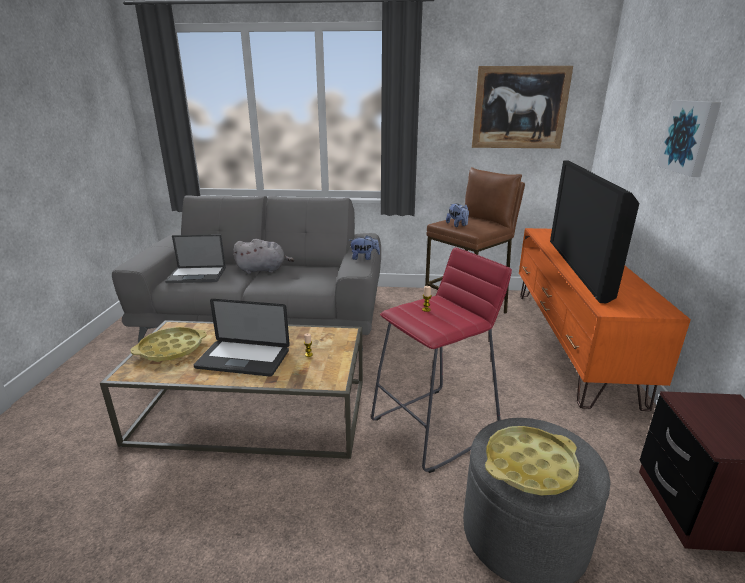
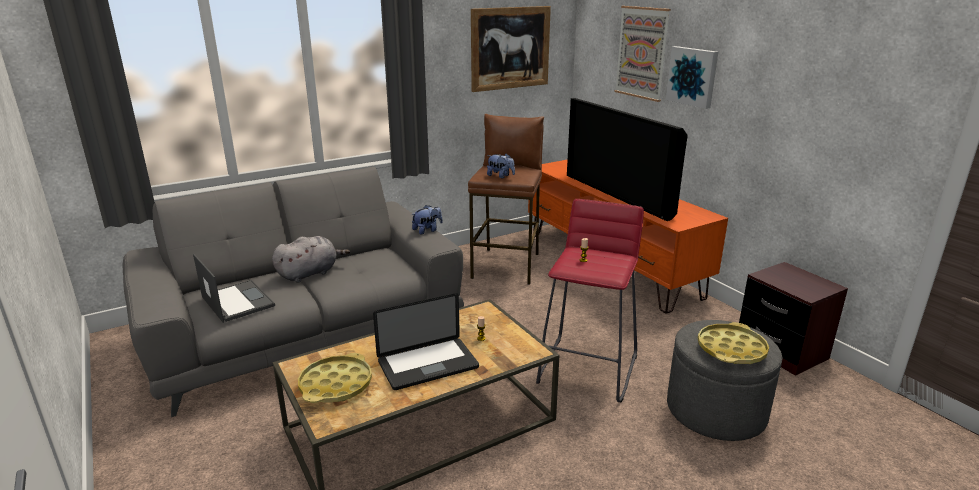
camera: 35 degrees left, 0 degrees up
laptop [165,234,226,283] -> laptop turned 90 degrees counterclockwise [193,254,275,323]
none -> picture [614,6,671,102]

